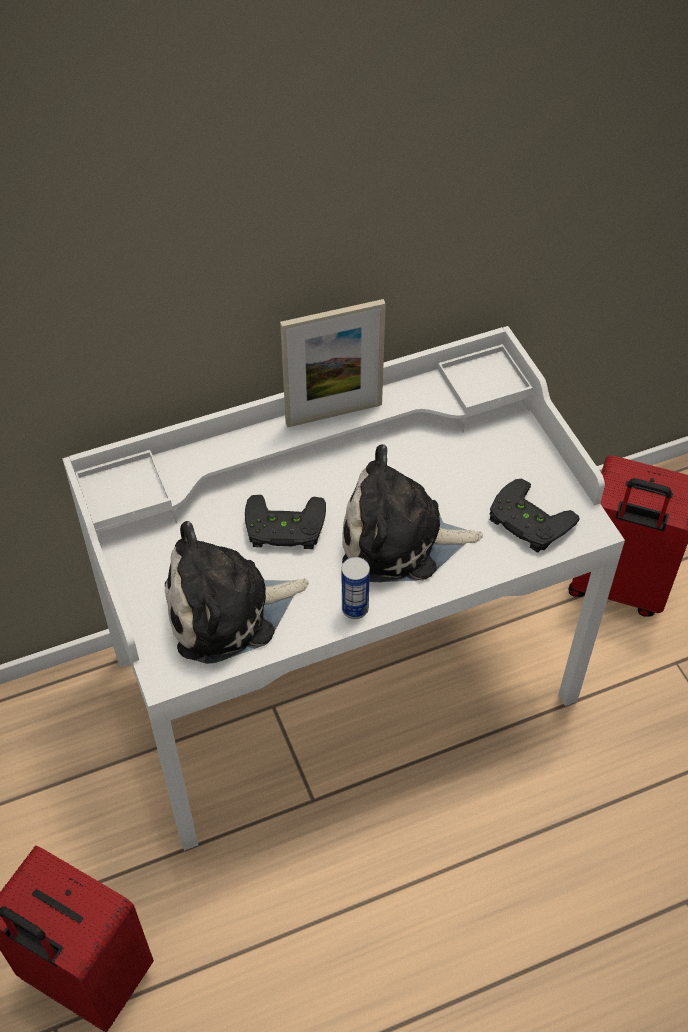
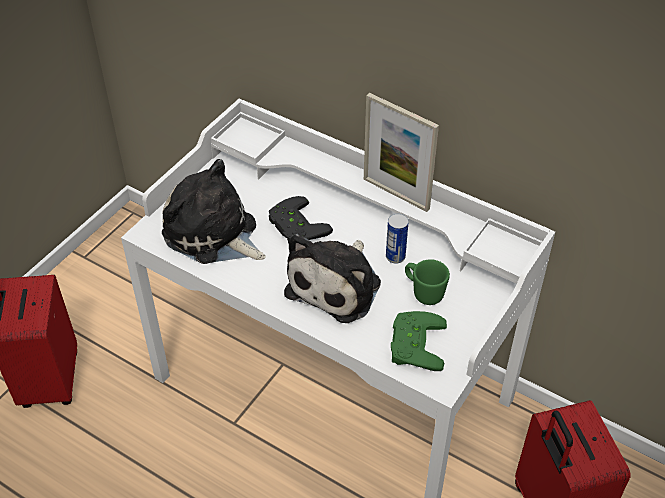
camera: 55 degrees right, 5 degrees down
plush toy [342,444,483,582] -> plush toy turned 120 degrees counterclockwise [284,234,381,323]
can [342,557,370,619] -> can moved to [386,214,409,264]
black game controller [490,479,579,553] -> green game controller [391,311,447,371]
none -> green mug [405,259,450,305]

